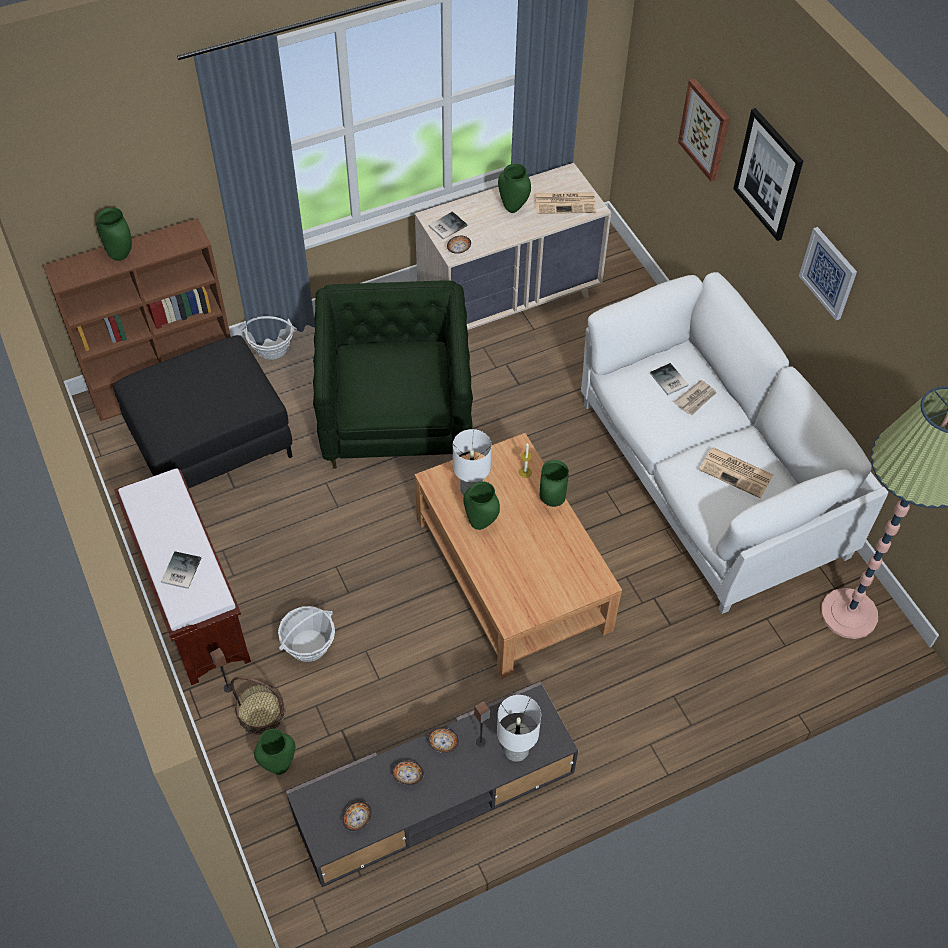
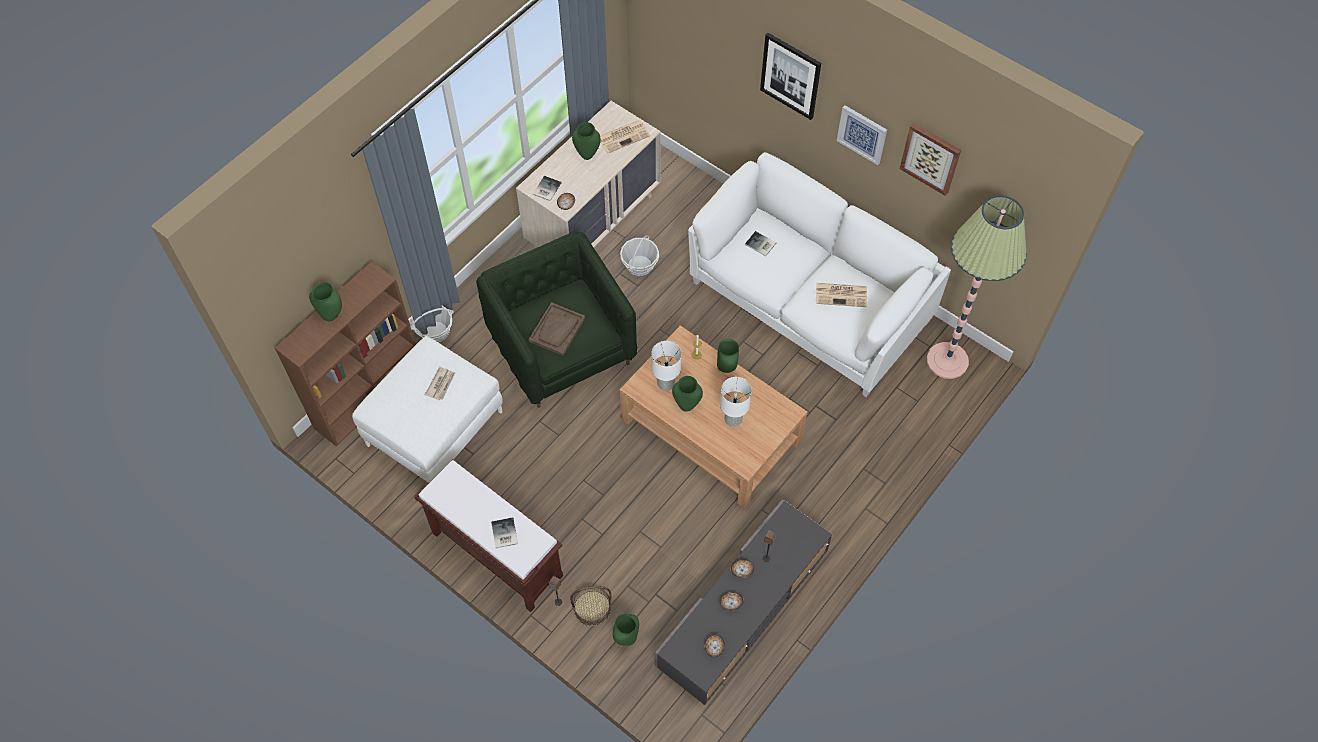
camera: 25 degrees left, 5 degrees up
black ottoman [113,335,292,488] -> white ottoman [352,336,503,483]
basket [278,606,335,662] -> basket moved to [620,235,659,276]
white table lamp [497,695,541,762] -> white table lamp moved to [720,377,752,427]
newspaper [674,380,717,415] -> newspaper moved to [425,367,455,400]
picture [678,78,730,182] -> picture moved to [900,123,961,196]
none -> brown tray [529,302,585,356]

